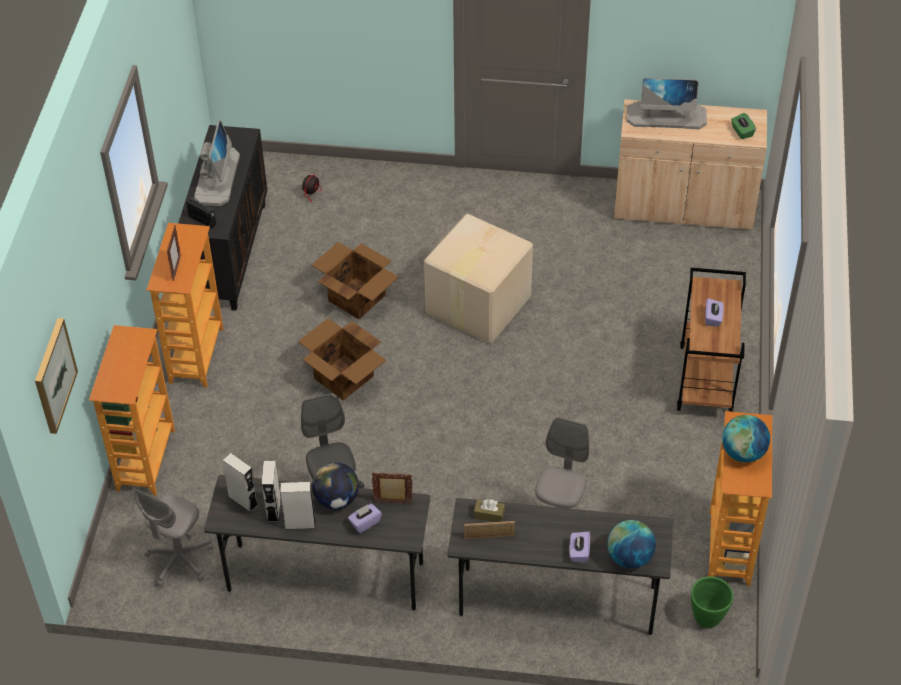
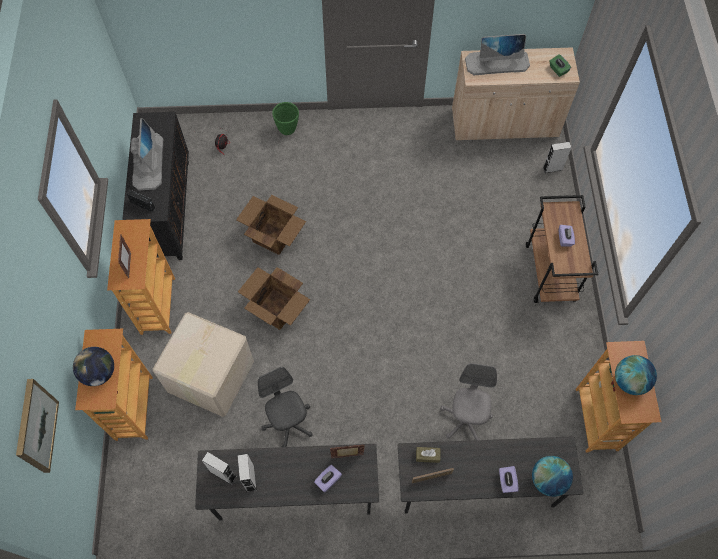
camera: 10 degrees left, 15 degrees up
grey office chair [132,488,213,587] -> none
grey speaker [280,482,316,530] -> grey speaker moved to [543,142,572,173]
globe [312,462,359,509] -> globe moved to [73,347,114,386]
cardboard box [424,214,533,343] -> cardboard box moved to [153,312,254,417]
green planter [691,576,733,628] -> green planter moved to [272,102,299,135]

